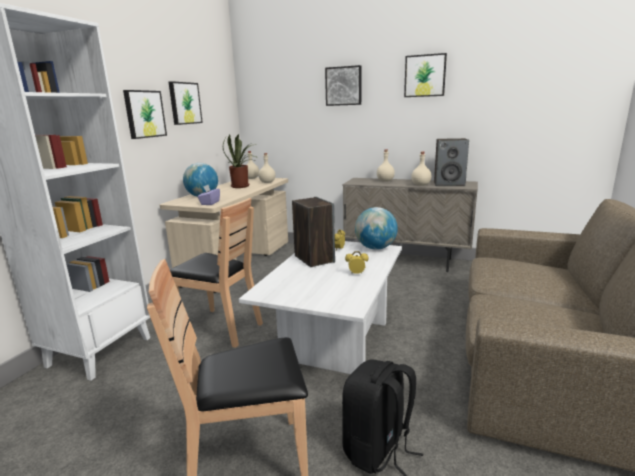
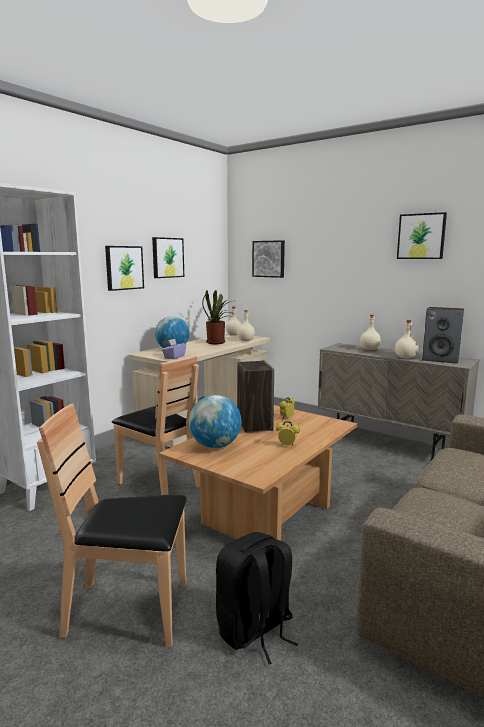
camera: 15 degrees right, 5 degrees down
white coffee table [239,241,402,374] -> brown coffee table [159,405,357,541]
picture [325,65,361,106] -> picture moved to [252,240,285,278]
globe [355,207,398,250] -> globe moved to [189,395,241,448]

